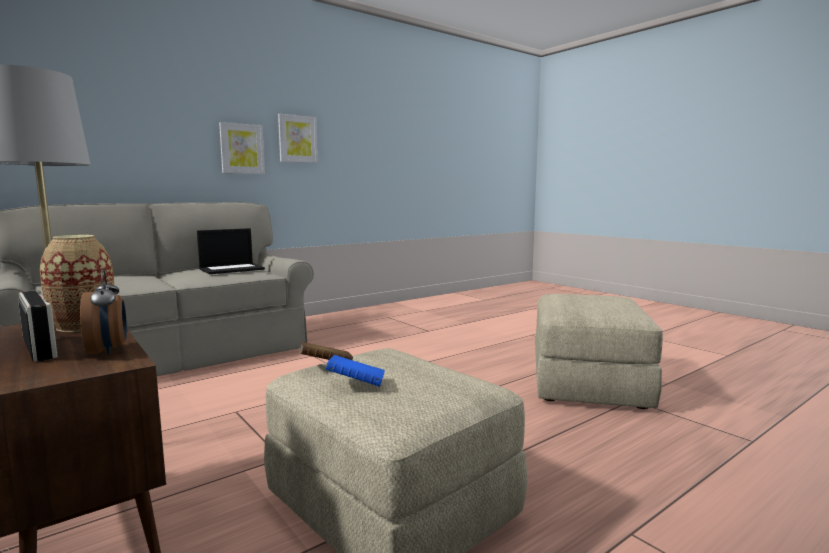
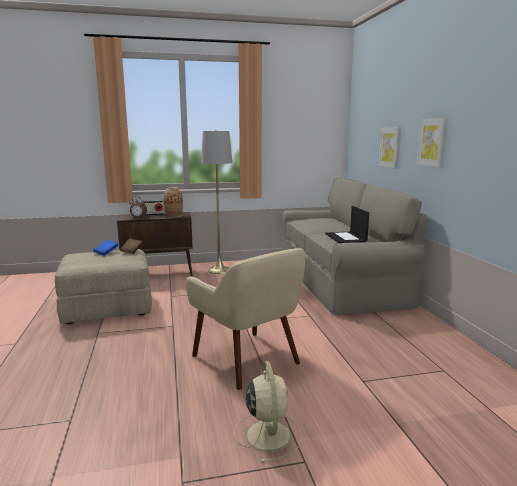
camera: 115 degrees right, 5 degrees up
picture [278,114,318,163] -> picture moved to [379,127,401,168]
beige ottoman [535,294,663,409] -> none
none -> beige armchair [186,248,305,390]
none -> beige fan [234,361,302,463]

